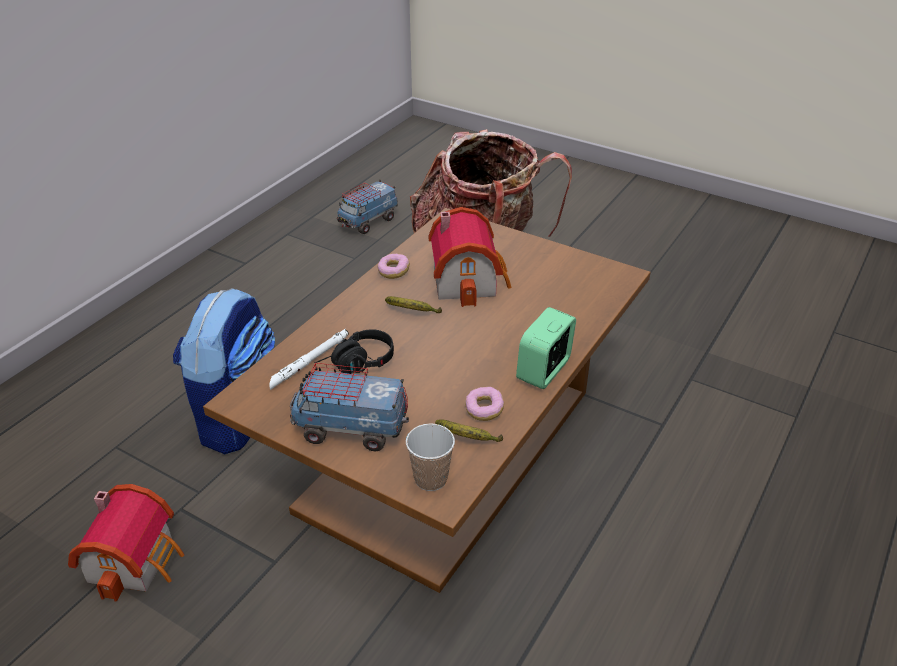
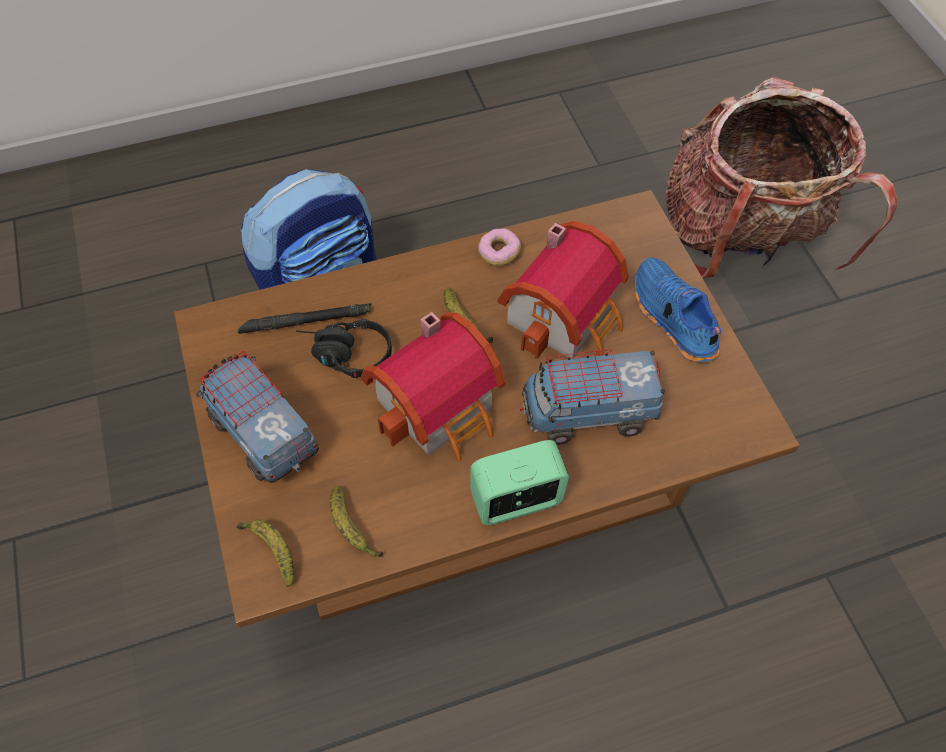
camera: 40 degrees right, 20 degrees up
toy house [68,484,184,602] -> toy house moved to [361,312,505,462]
white flashlight [269,329,349,390] -> black flashlight [238,303,371,334]
toy truck [337,180,398,234] -> toy truck moved to [520,349,665,445]
cup [406,424,455,491] -> banana [236,519,295,587]
donut [465,387,504,421] -> none
none -> blue shoe [635,257,721,363]

